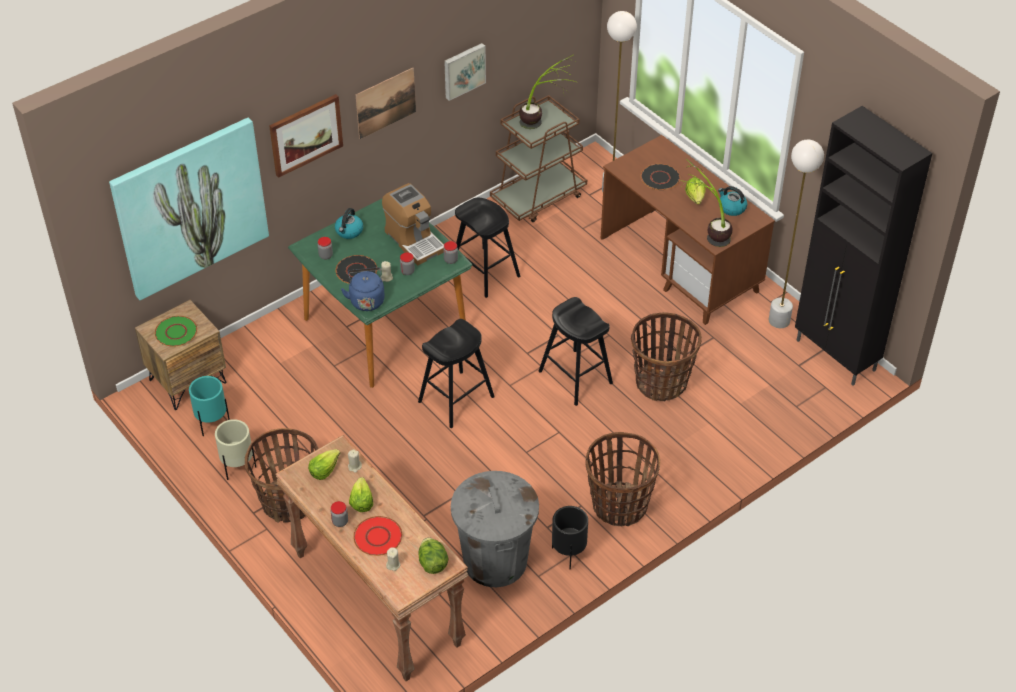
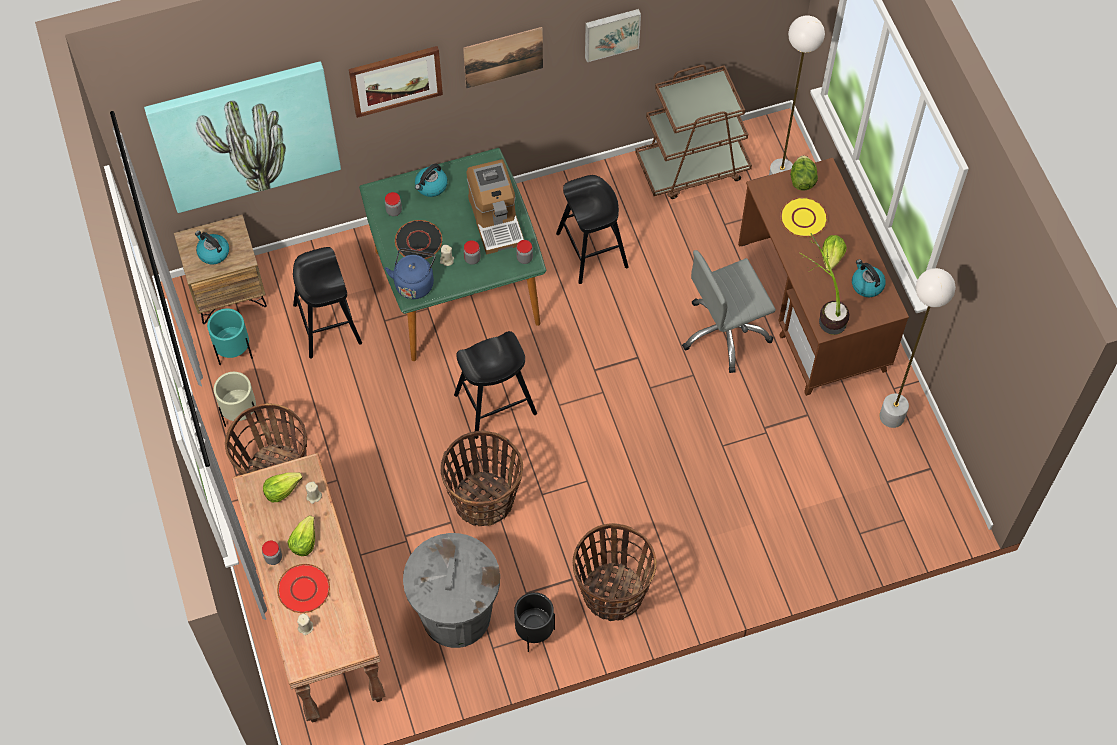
camera: 20 degrees right, 15 degrees up
green plate [155,316,197,347] -> kettle [195,231,229,265]
lettuce [418,538,449,574] -> lettuce moved to [790,156,818,191]
potted plant [519,54,576,129] -> none
black stool [539,297,613,406] -> black stool moved to [293,247,362,359]
basket [631,312,702,401] -> basket moved to [440,431,523,526]
black plate [641,164,680,190] -> yellow plate [780,197,828,237]
black cabinet [795,106,932,386] -> none
none -> grey office chair [682,250,776,373]

